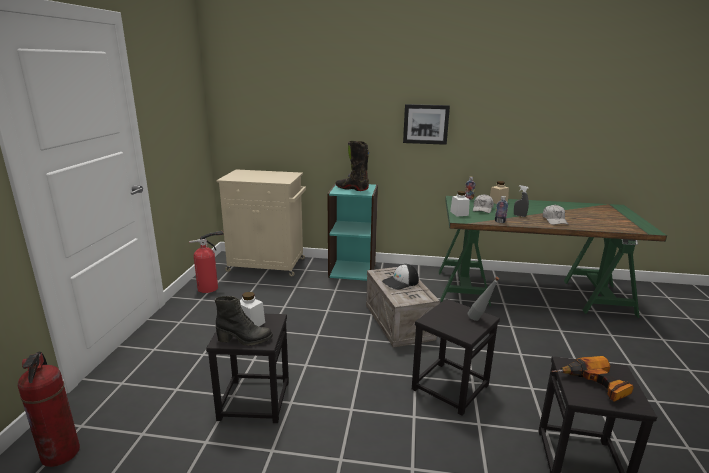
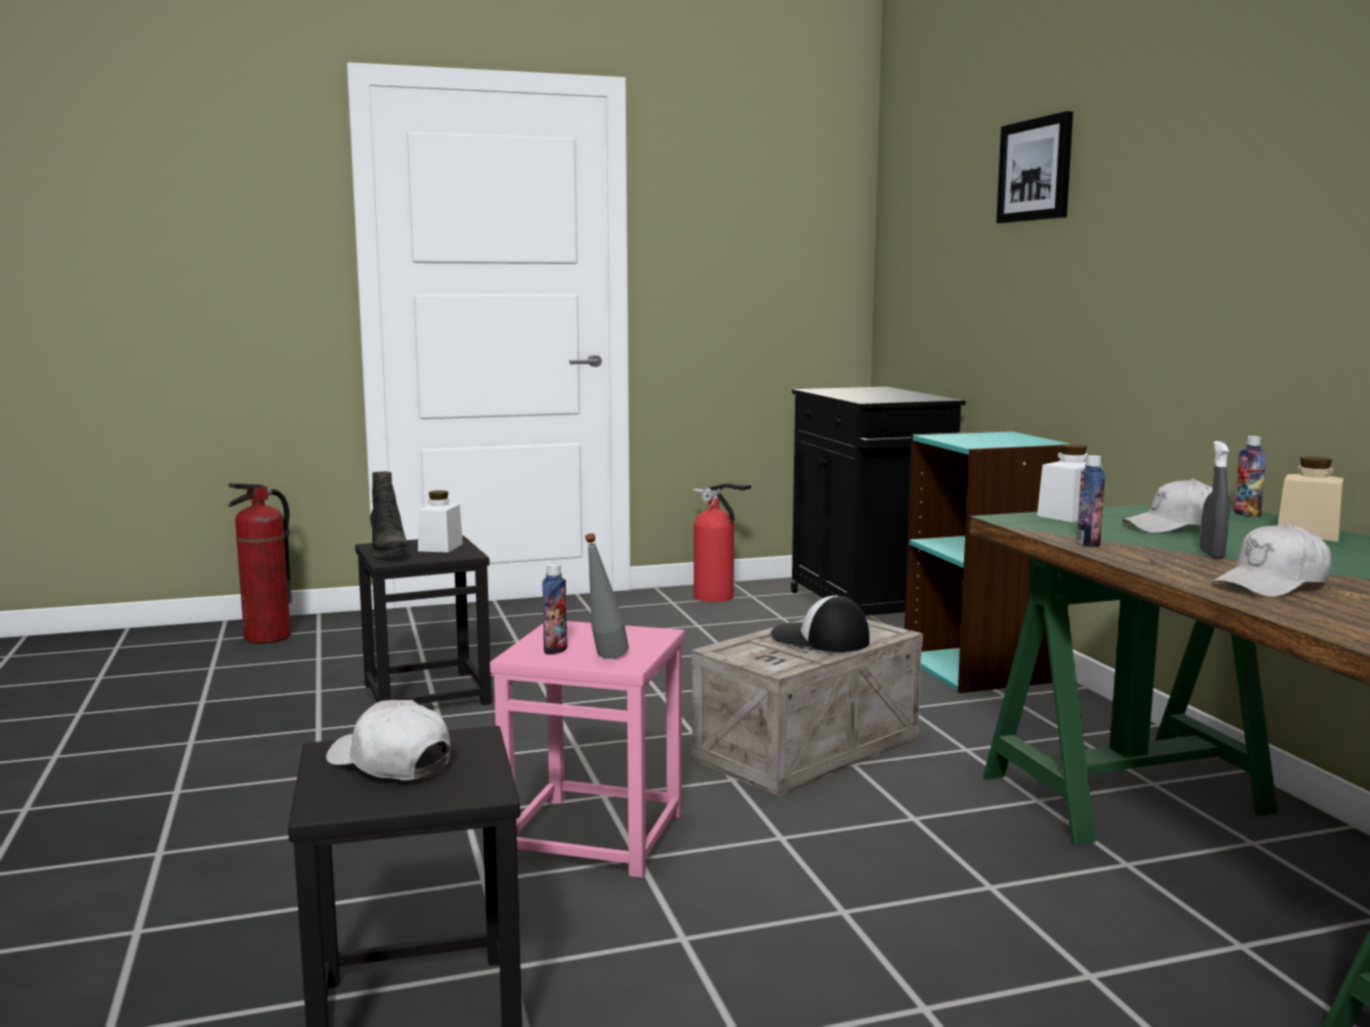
camera: 65 degrees right, 10 degrees down
beige cabinet [216,169,306,276] -> black cabinet [791,387,966,616]
black boot [335,141,369,191] -> none
picture [403,104,450,145] -> picture moved to [996,111,1073,223]
black stool [412,299,500,416] -> pink stool [490,621,685,878]
power drill [551,356,634,402] -> white cap [326,700,451,780]
none -> bottle [542,564,567,654]

